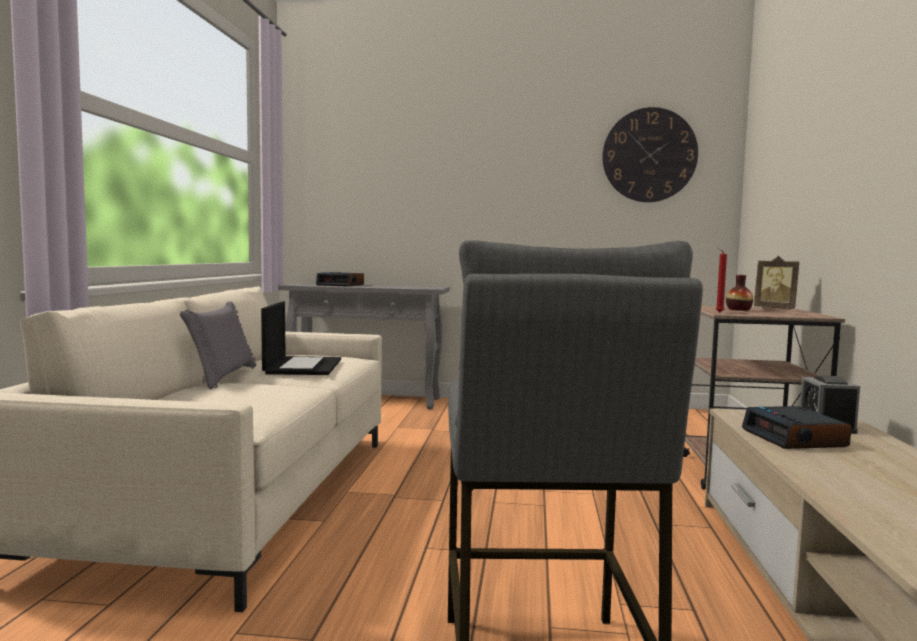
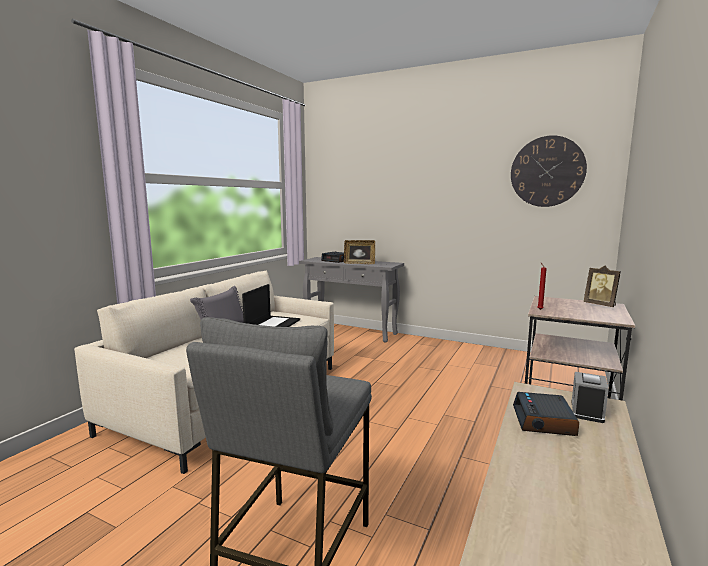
camera: 20 degrees right, 5 degrees up
vase [726,275,753,311] -> none
none -> picture frame [344,240,375,264]

